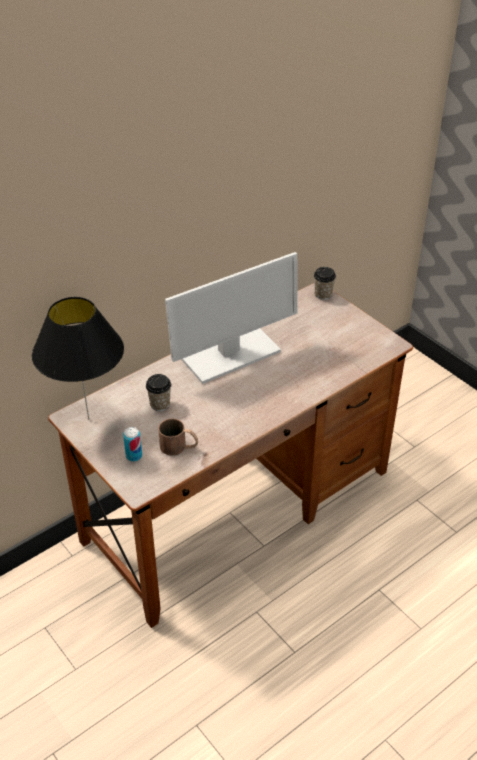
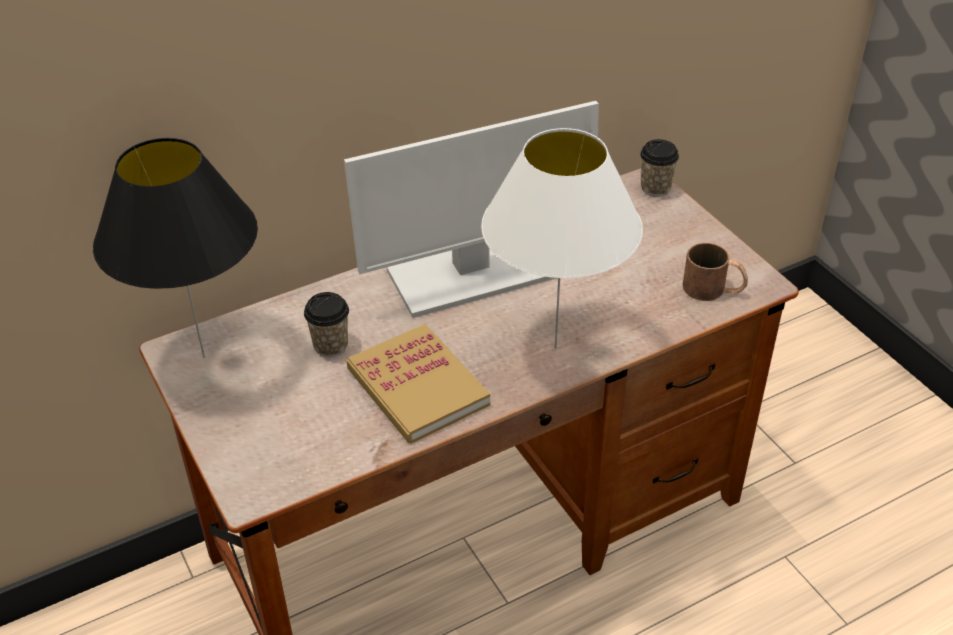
camera: 10 degrees right, 0 degrees up
can [123,427,142,462] -> none
brown mug [158,418,198,456] -> brown mug moved to [683,243,748,301]
none -> book [346,324,490,444]
none -> white table lamp [481,128,643,349]

